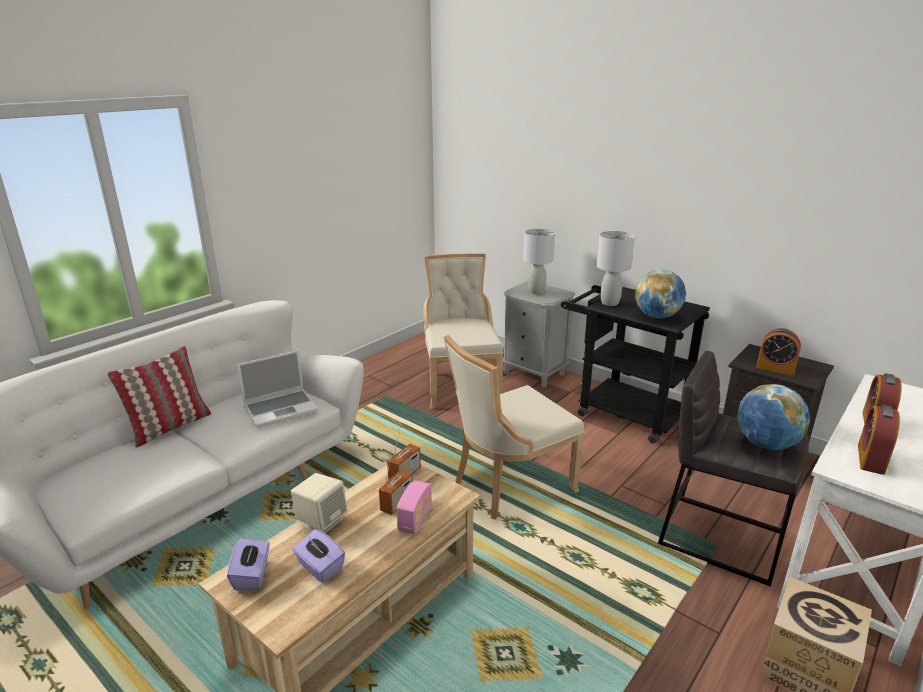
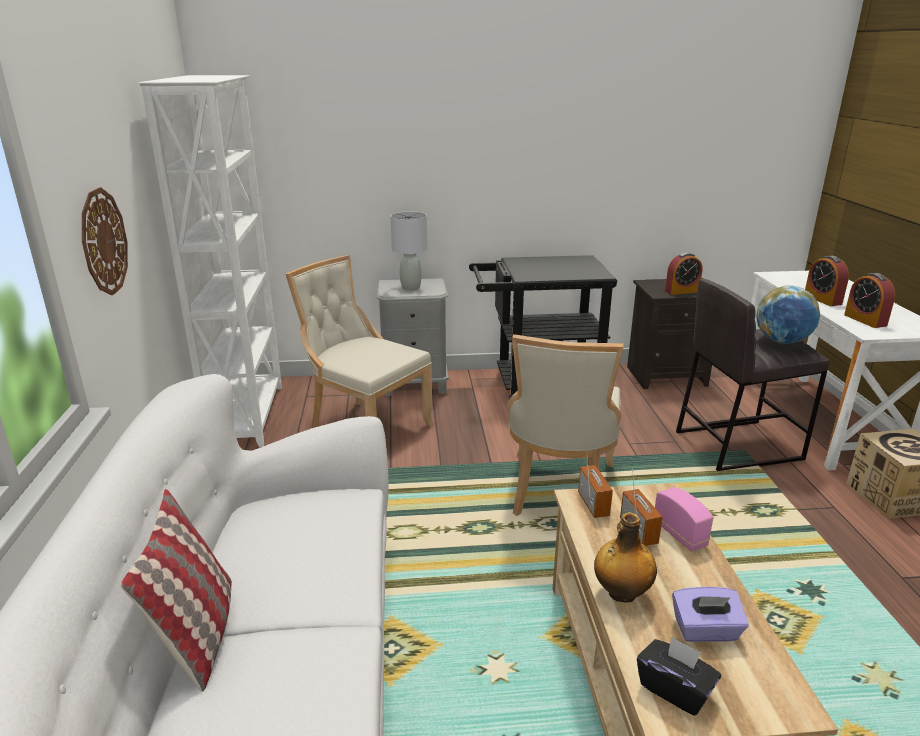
camera: 45 degrees left, 0 degrees up
purple tissue box [227,538,270,591] -> black tissue box [637,636,721,715]
laptop [237,350,318,428] -> none
beige speaker [291,473,348,533] -> bottle [594,512,657,603]
grey table lamp [597,231,635,306] -> none
globe [635,269,686,319] -> none
none -> wall clock [82,187,128,295]
none -> white bookcase [139,75,282,447]

